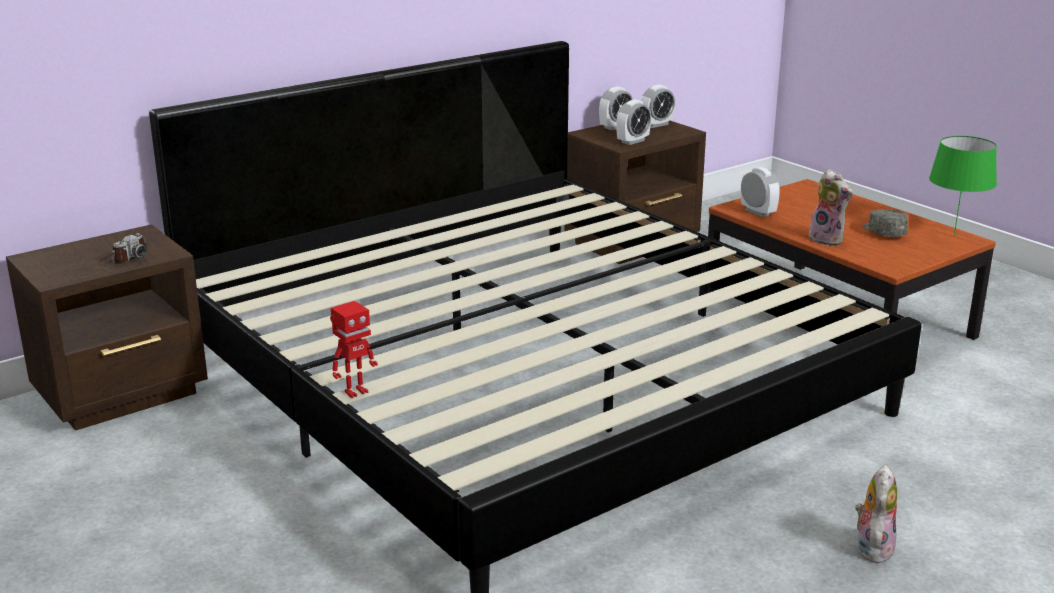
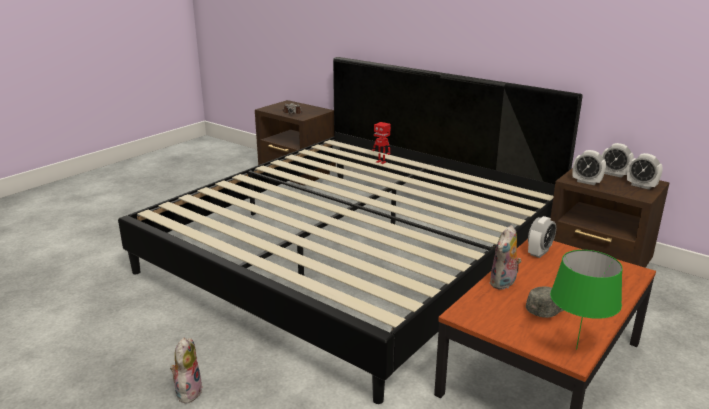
camera: 75 degrees right, 0 degrees up
toy robot [330,301,378,398] -> toy robot moved to [372,122,391,164]
plush toy [855,464,897,563] -> plush toy turned 90 degrees counterclockwise [170,337,203,404]

